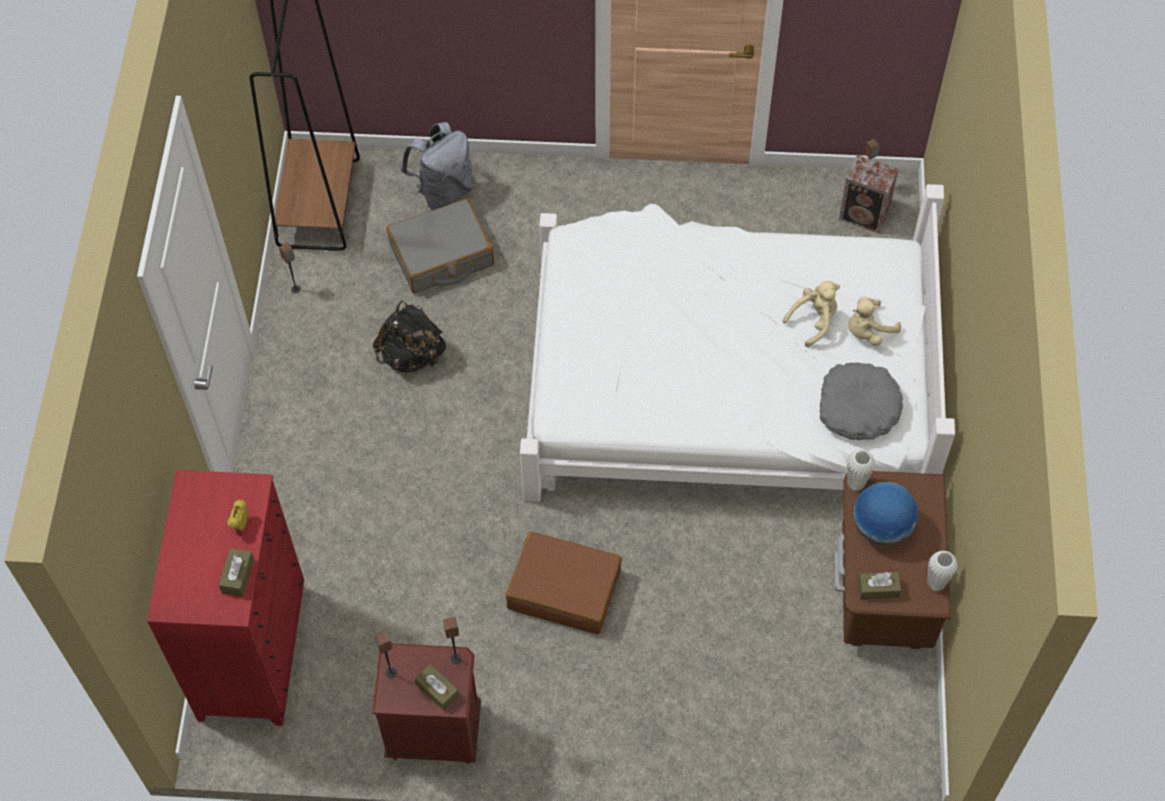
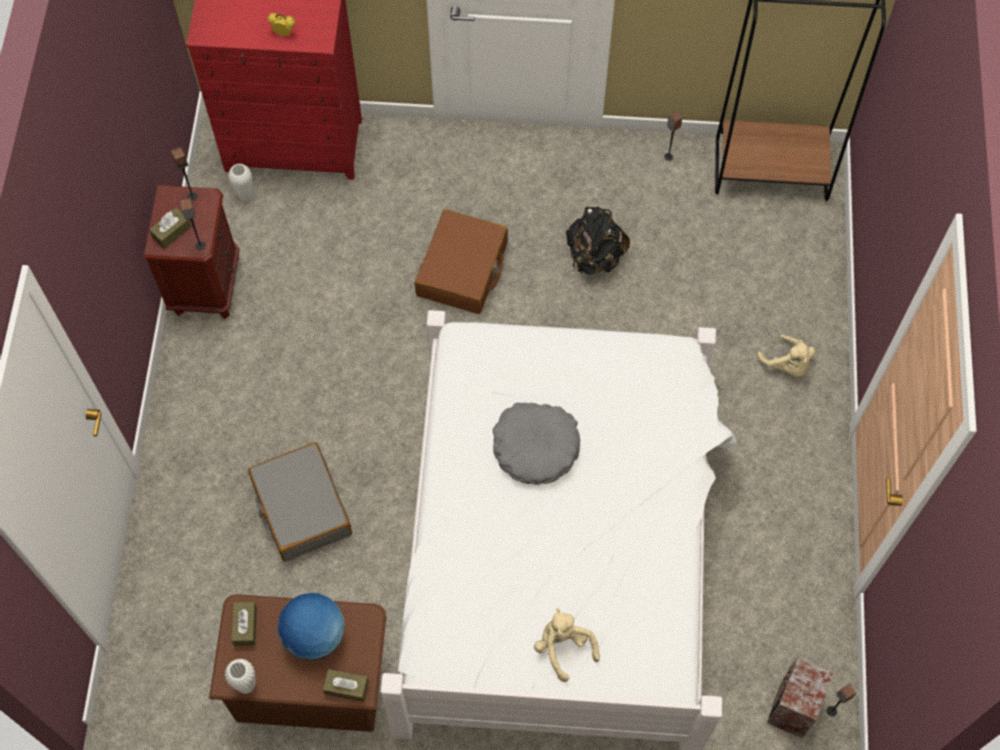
camera: 90 degrees right, 5 degrees up
brown tissue box [219,548,254,597] -> brown tissue box moved to [323,669,369,702]
grey suitcase [386,199,494,293] -> grey suitcase moved to [248,442,352,562]
grey backpack [401,122,473,210] -> none
brown suitcase [506,532,622,635] -> brown suitcase moved to [415,209,508,314]
beige plush toy [782,281,840,347] -> beige plush toy moved to [757,335,816,377]
grey pillow [820,363,903,440] -> grey pillow moved to [493,402,580,485]
white vase [847,450,875,491] -> white vase moved to [228,164,253,201]

